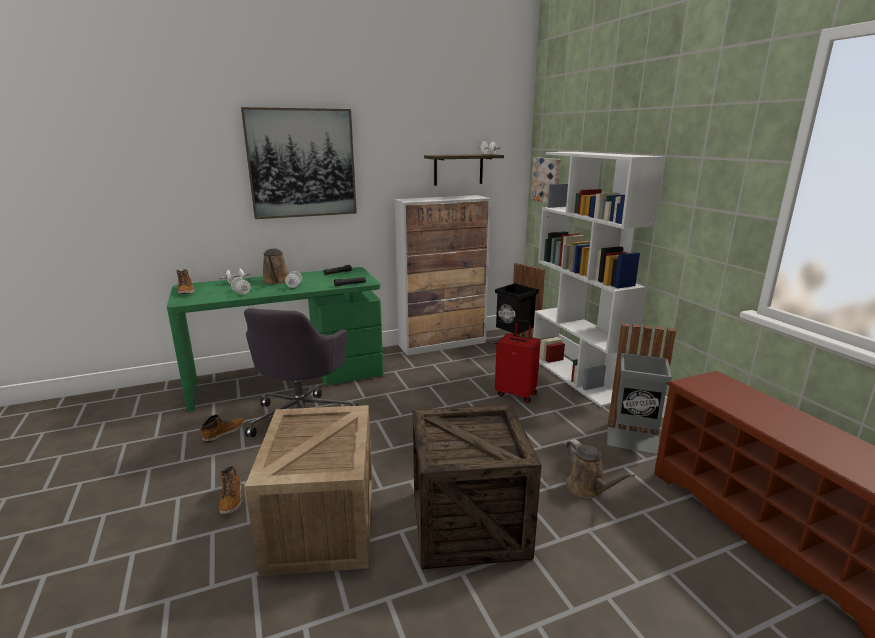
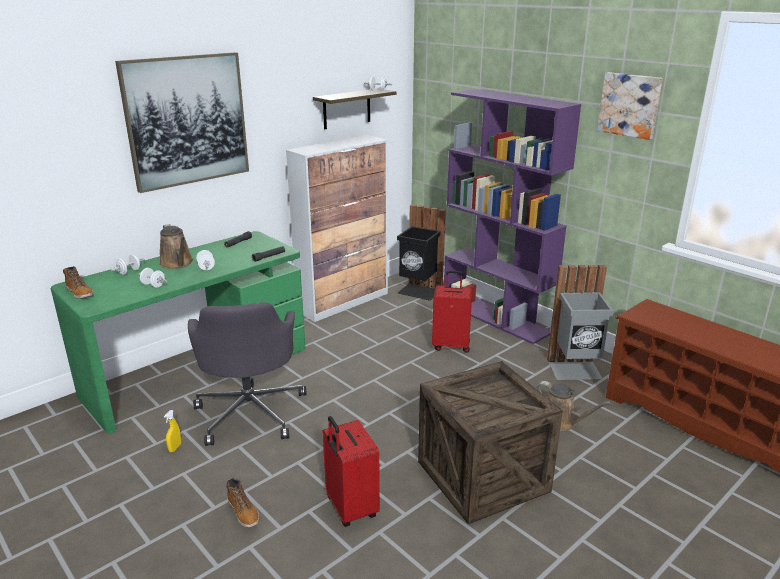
camera: 20 degrees left, 5 degrees up
boot [200,415,245,443] -> yellow spray bottle [164,410,181,452]
crate [245,405,373,576] -> red suitcase [323,416,380,527]
picture [530,157,561,203] -> picture moved to [597,72,663,140]
white bookcase [533,152,665,407] -> purple bookcase [444,89,581,344]

